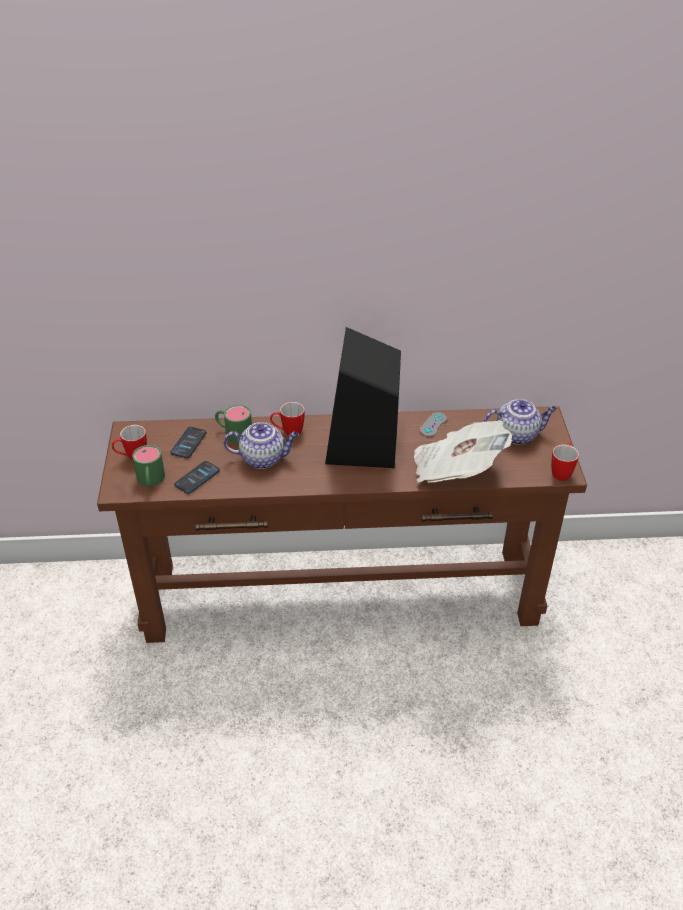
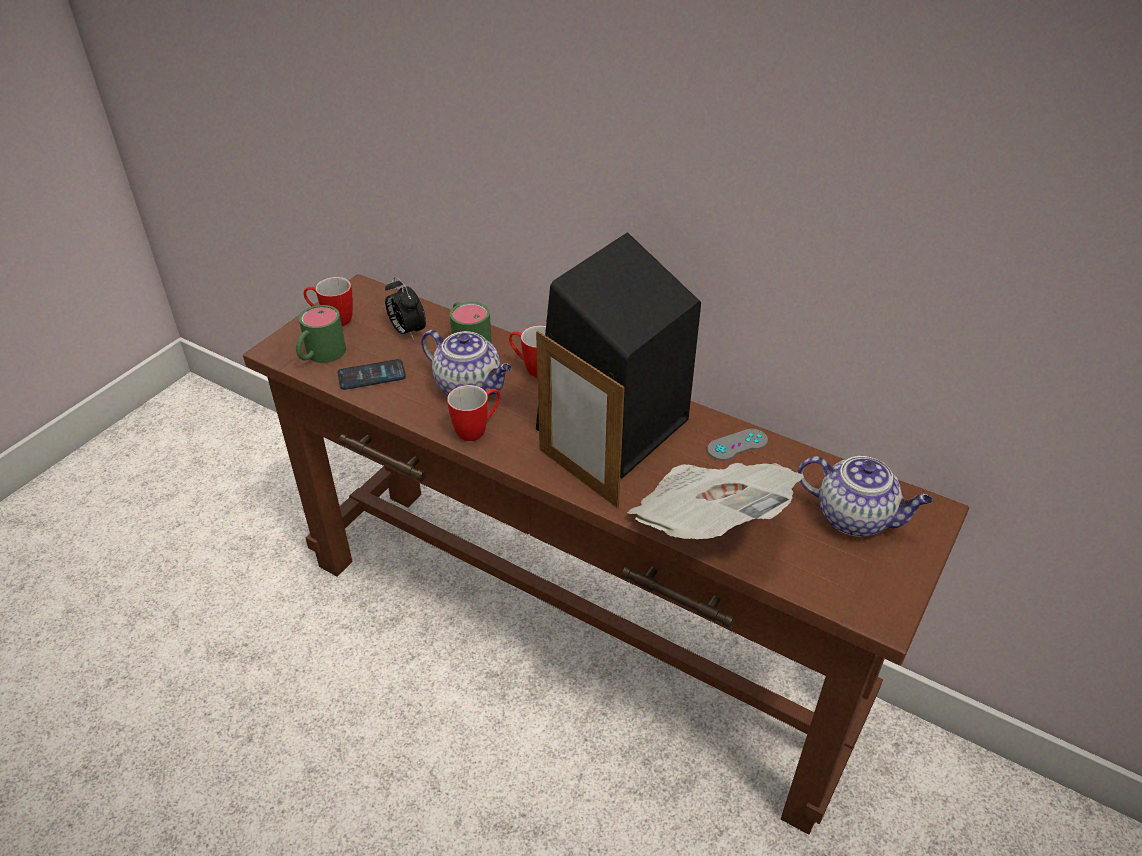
camera: 35 degrees right, 0 degrees up
phone [171,427,207,458] -> alarm clock [385,276,426,340]
mug [551,442,579,481] -> mug moved to [447,385,501,441]
none -> picture frame [536,331,625,508]

